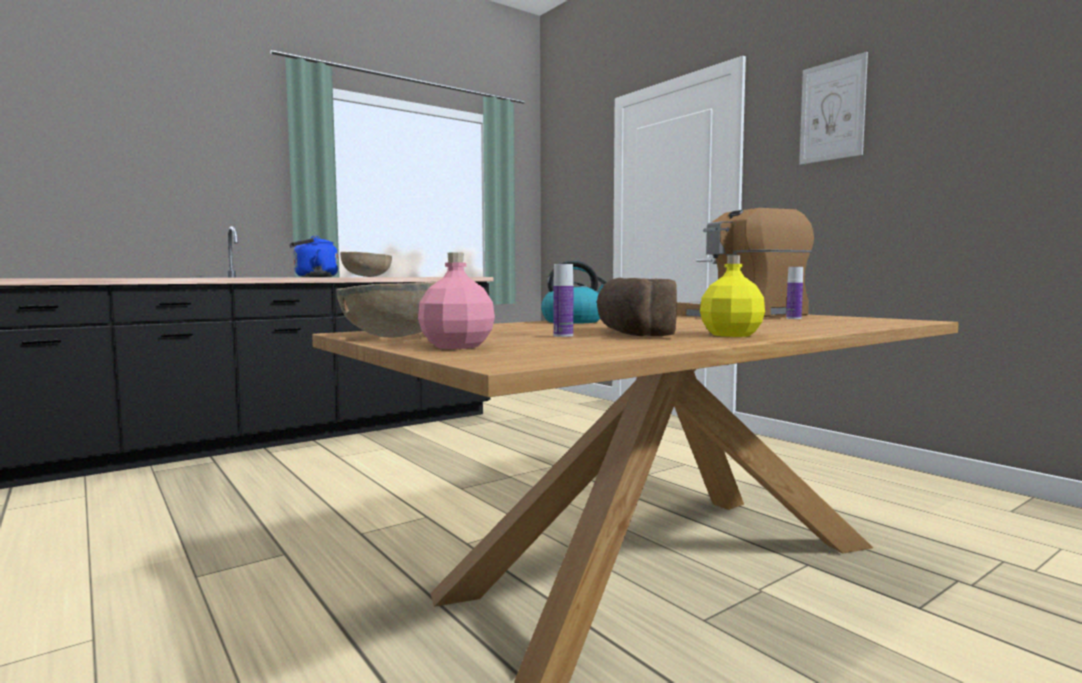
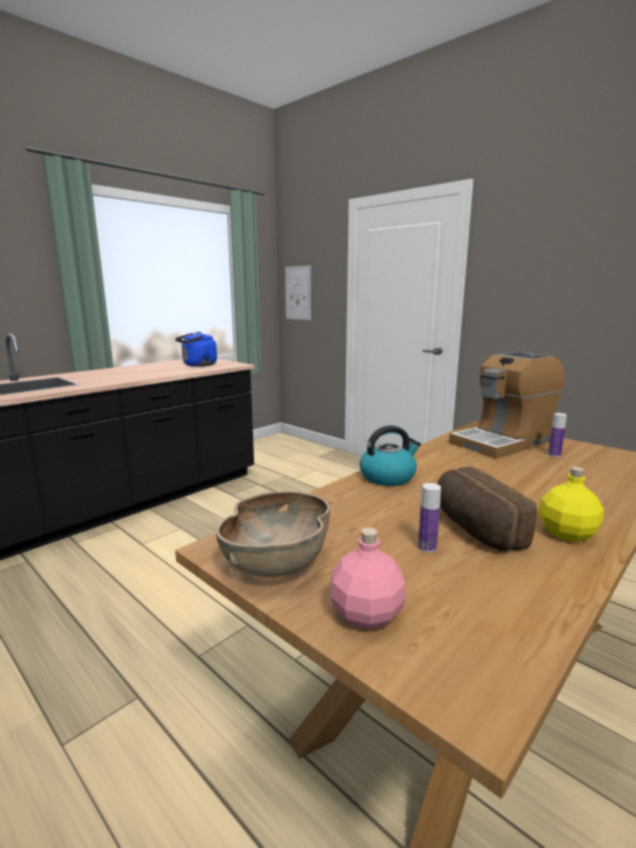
camera: 10 degrees left, 10 degrees up
blue kettle [289,236,338,277] -> blue kettle moved to [175,332,217,367]
brown bowl [340,252,392,277] -> none
picture [799,52,868,165] -> picture moved to [285,265,311,320]

